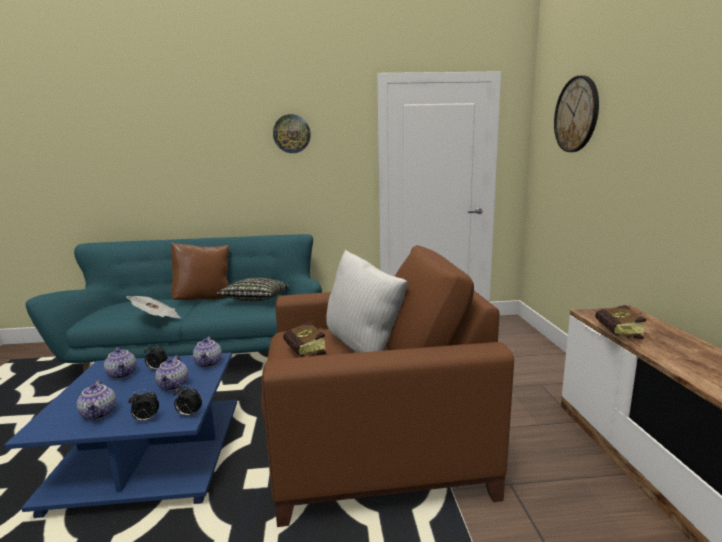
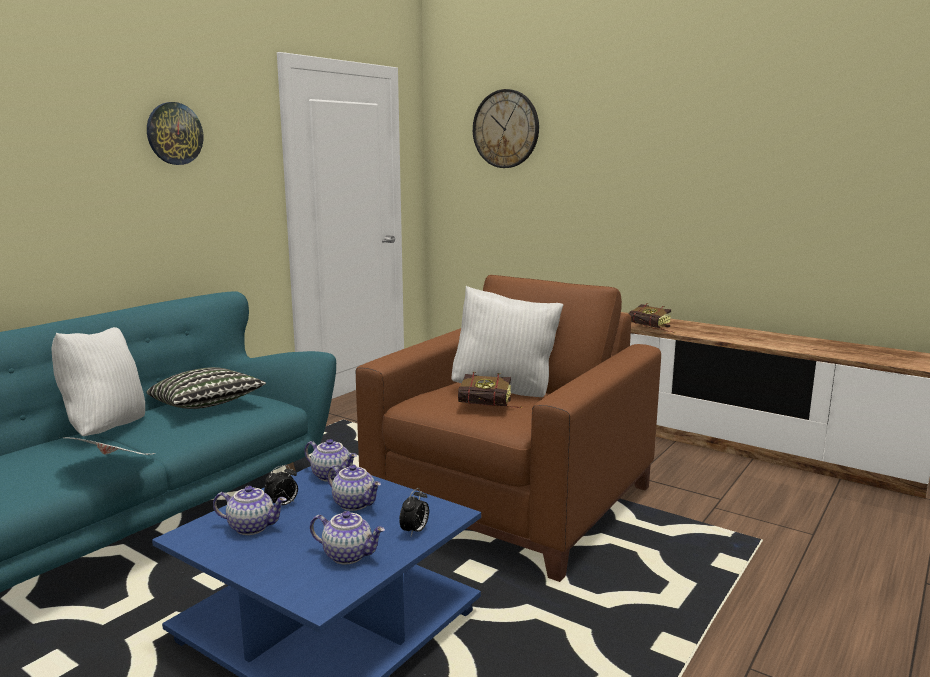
camera: 50 degrees left, 0 degrees up
brown pillow [171,243,229,300] -> white pillow [52,327,145,436]
alarm clock [173,385,202,416] -> none

